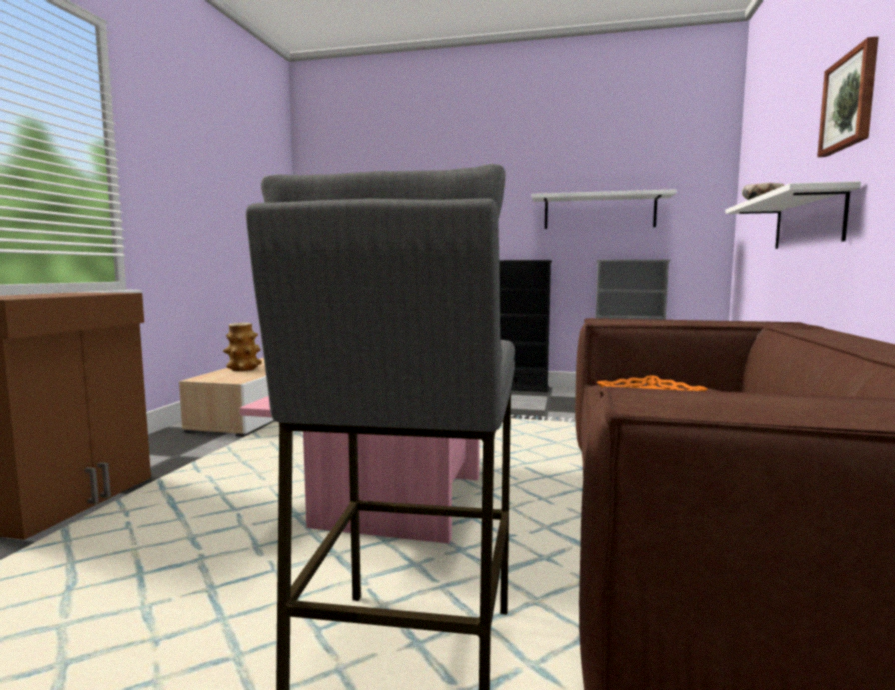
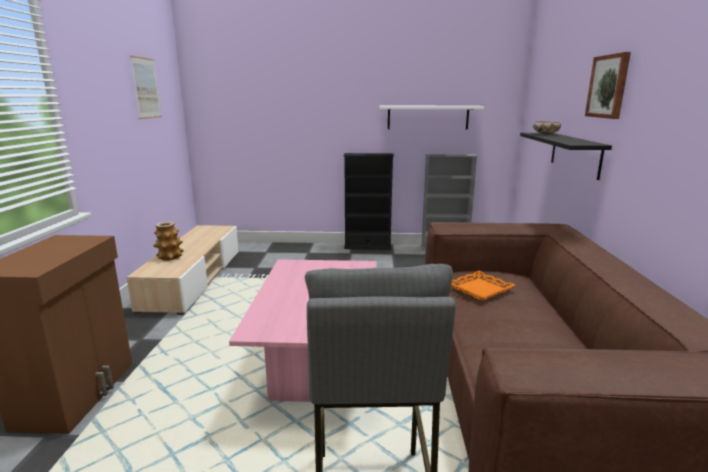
camera: 10 degrees left, 10 degrees up
white shelf [725,181,861,249] -> black shelf [520,133,612,180]
none -> picture [130,56,162,119]

